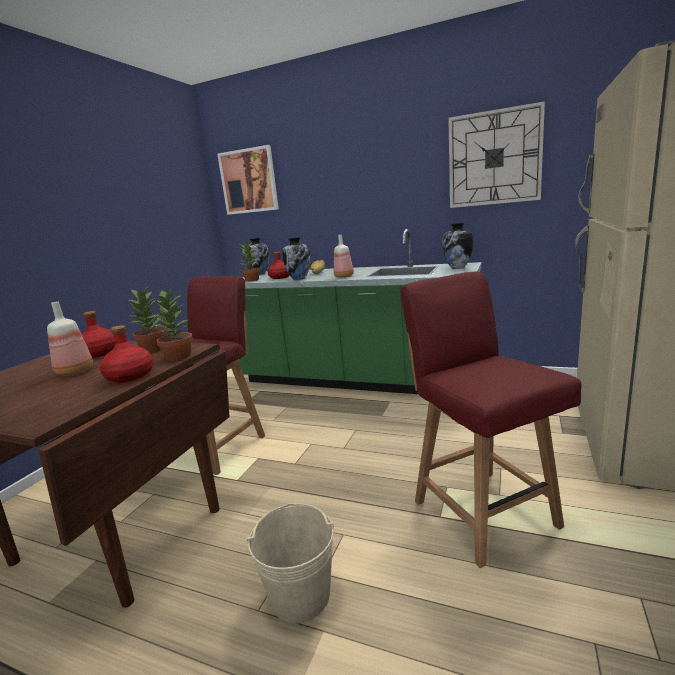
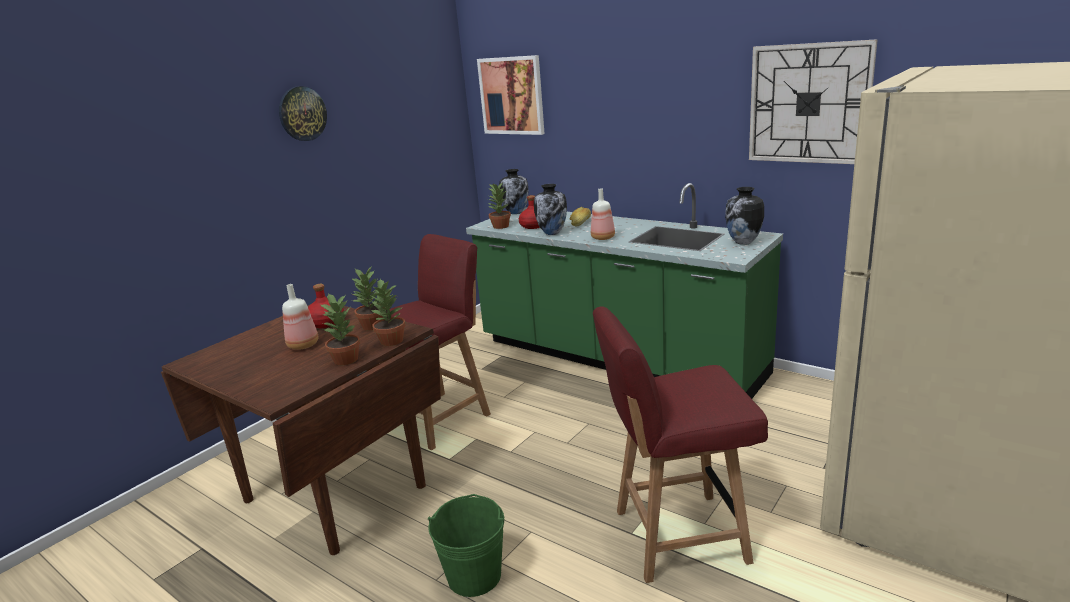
camera: 15 degrees right, 5 degrees up
red bottle [100,325,154,383] -> potted plant [320,293,360,365]
beige bucket [246,503,334,624] -> green bucket [428,494,505,597]
red chair [400,272,581,568] -> red chair turned 90 degrees counterclockwise [593,306,768,583]
none -> wall clock [279,86,327,141]

